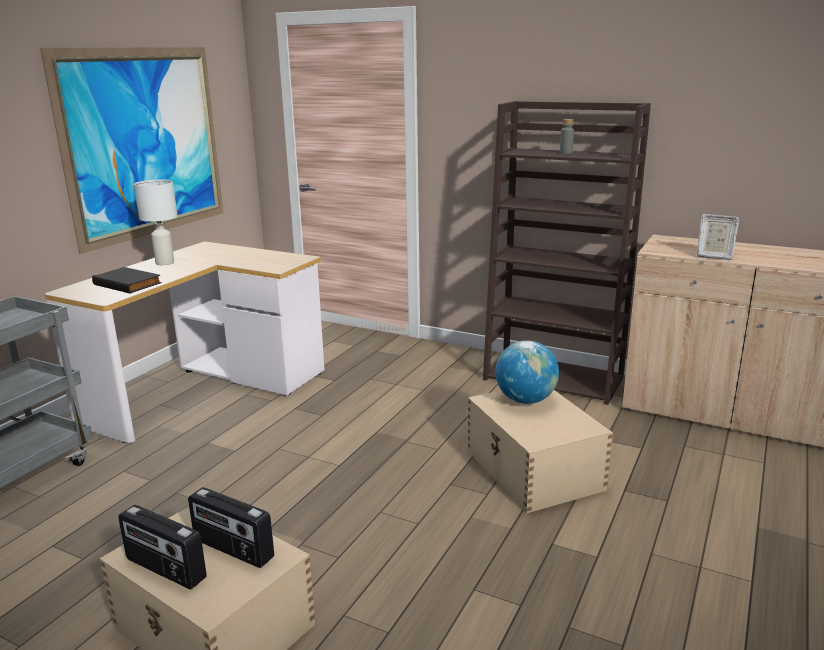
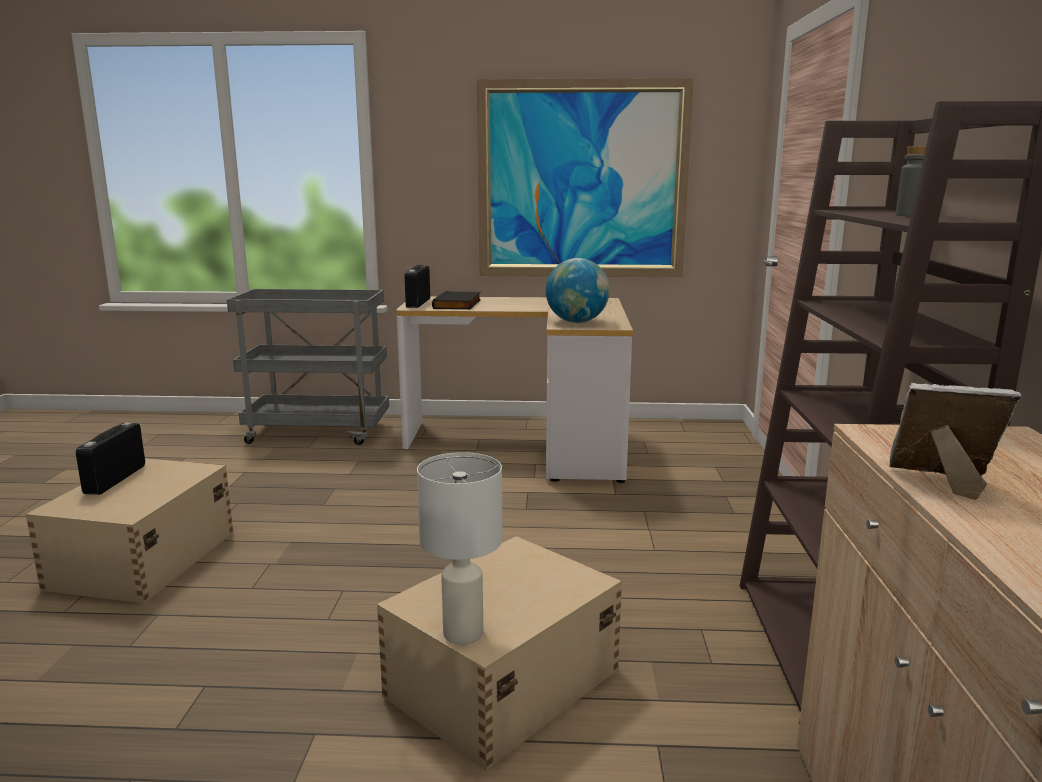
camera: 65 degrees right, 5 degrees down
white table lamp [134,180,178,265] -> white table lamp moved to [417,452,502,644]
radio [188,487,274,568] -> radio moved to [405,265,430,308]
globe [495,341,559,404] -> globe moved to [546,258,610,323]
picture frame [697,214,739,260] -> picture frame turned 105 degrees clockwise [889,383,1021,500]

